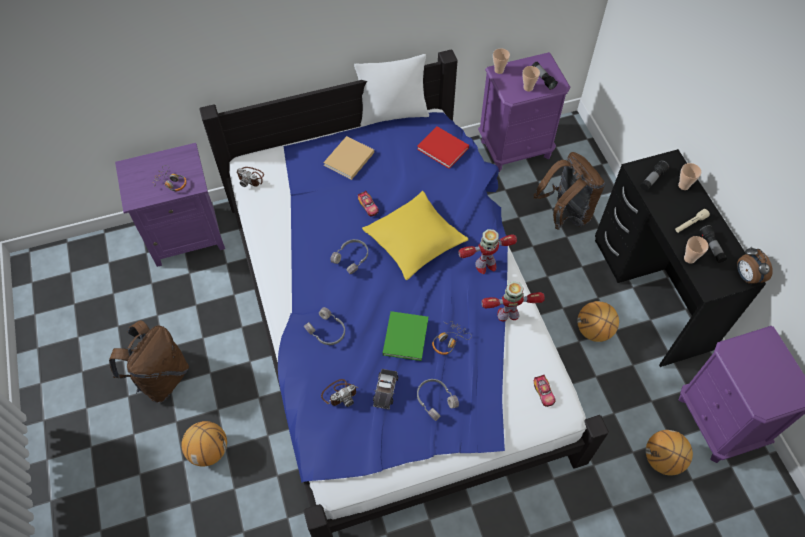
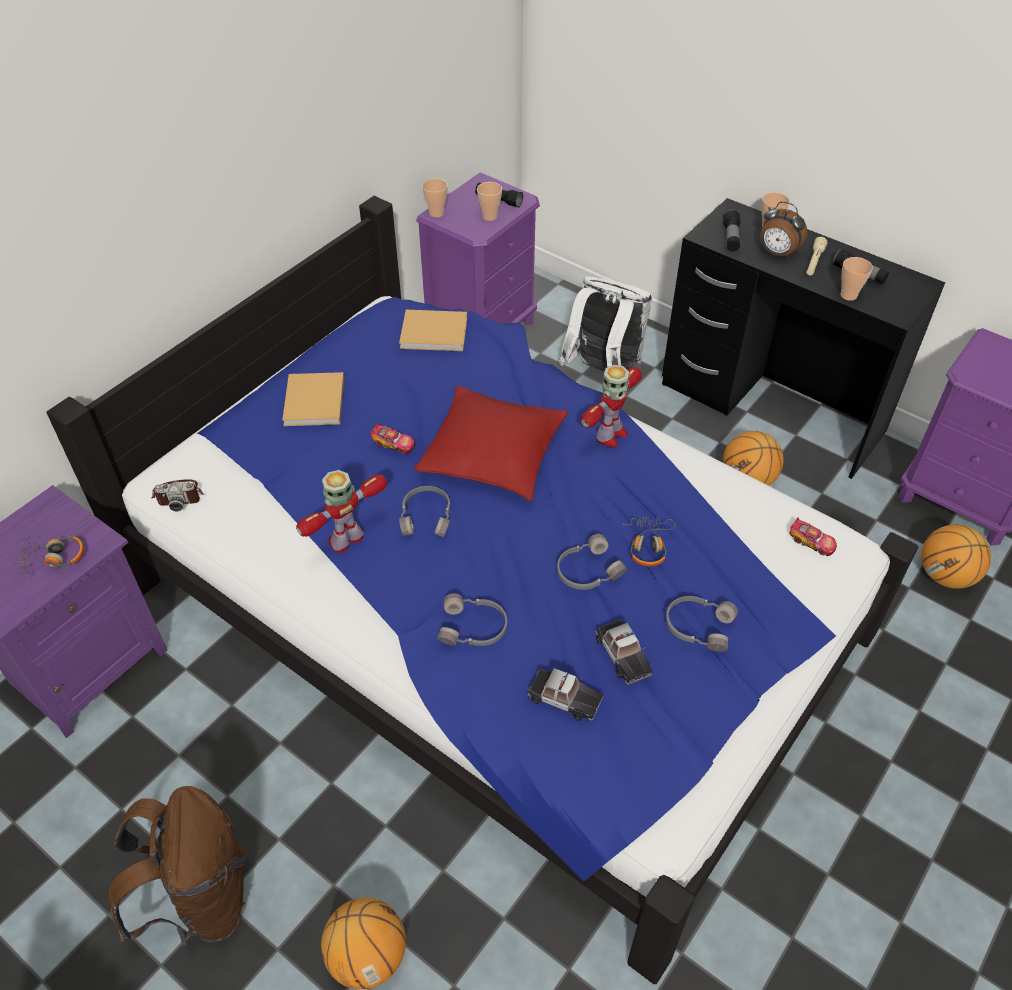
camera: 35 degrees left, 10 degrees down
camera [321,379,358,407] -> toy car [527,668,604,722]
white pillow [354,54,429,127] -> none
yellow pillow [362,191,468,280] -> red pillow [413,386,568,500]
green book [383,311,428,361] -> grey headphones [557,534,627,590]
red book [417,126,469,169] -> beige book [399,310,467,351]
toy robot [481,281,545,321] -> toy robot moved to [296,470,387,553]
brown backpack [534,152,605,230] -> white backpack [559,276,652,371]
alarm clock [737,247,773,284] -> alarm clock moved to [760,201,808,259]

